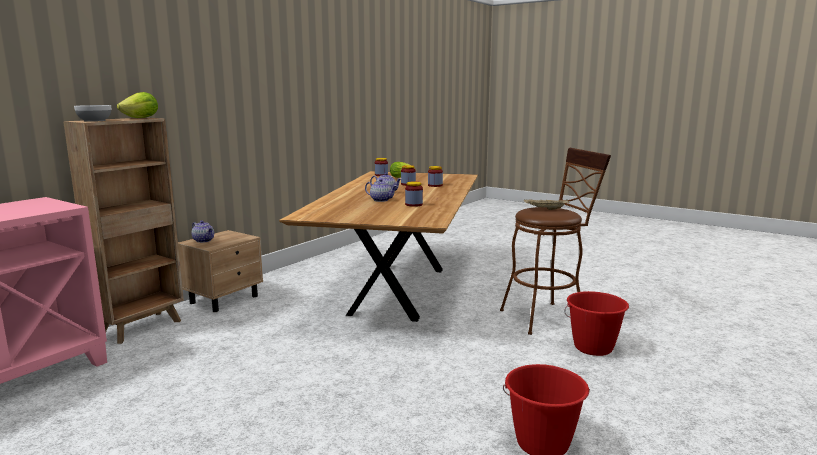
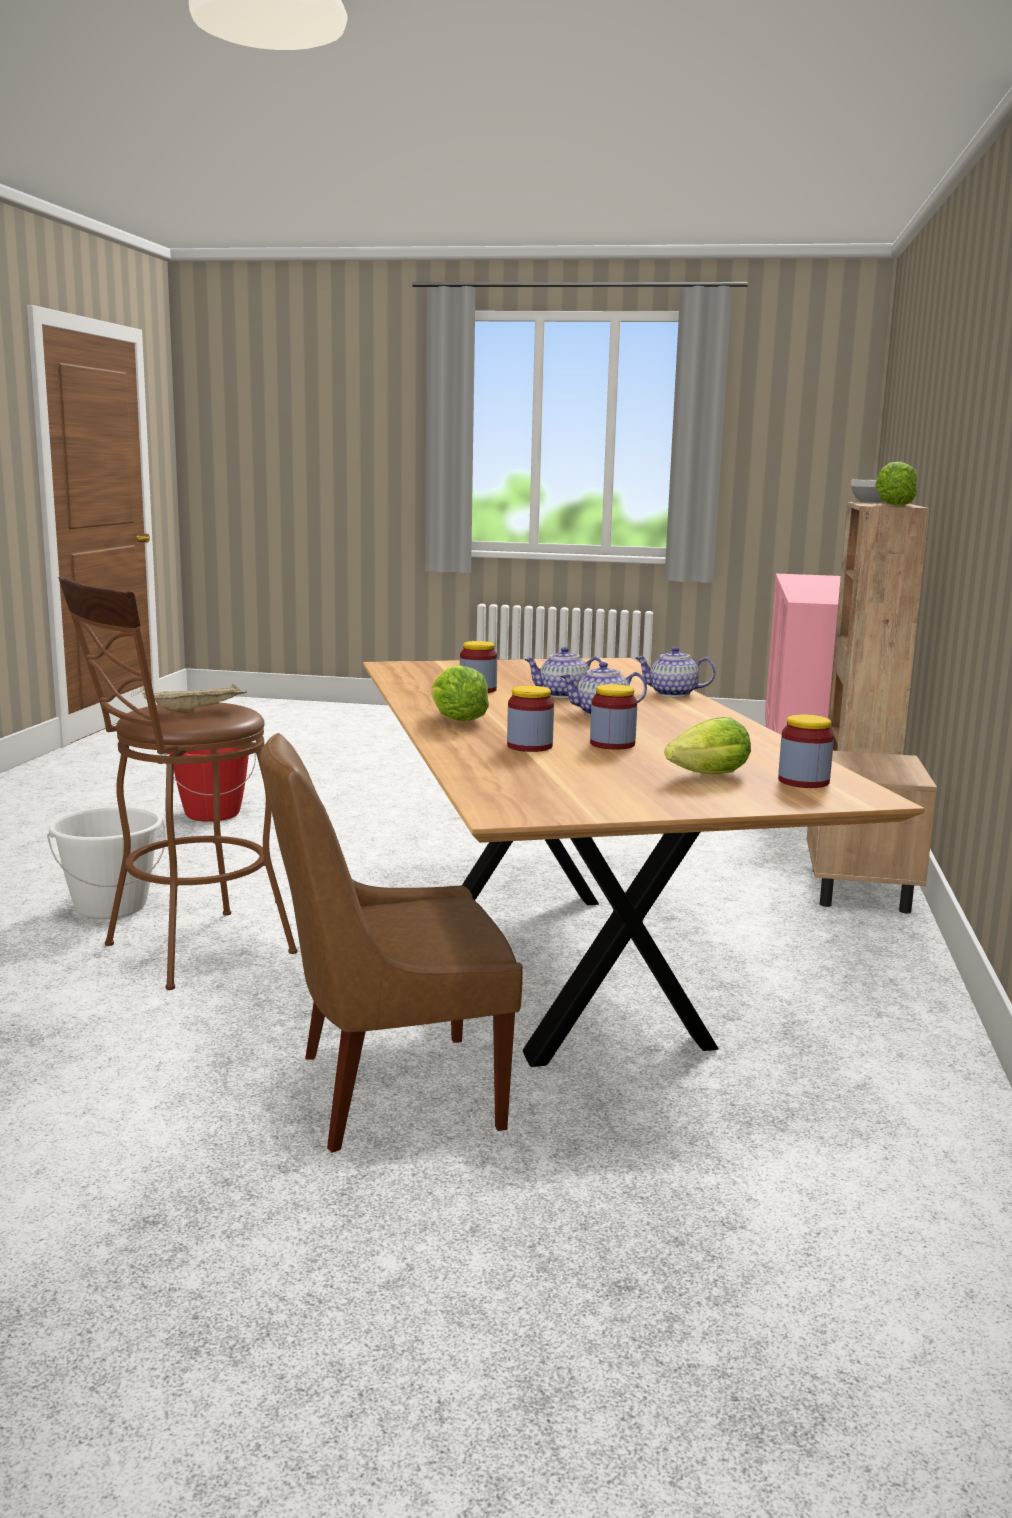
camera: 155 degrees right, 0 degrees up
teapot [192,220,214,243] -> teapot moved to [635,647,716,697]
red bucket [564,291,629,356] -> white bucket [47,807,166,919]
none -> brown chair [260,733,523,1153]
none -> lettuce [431,665,489,721]

